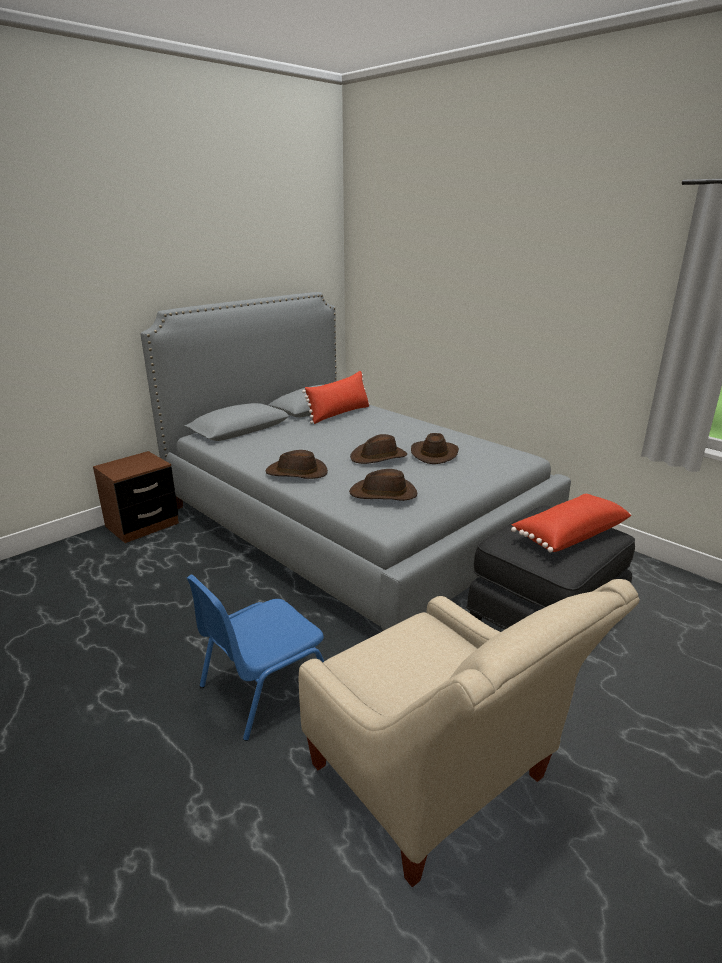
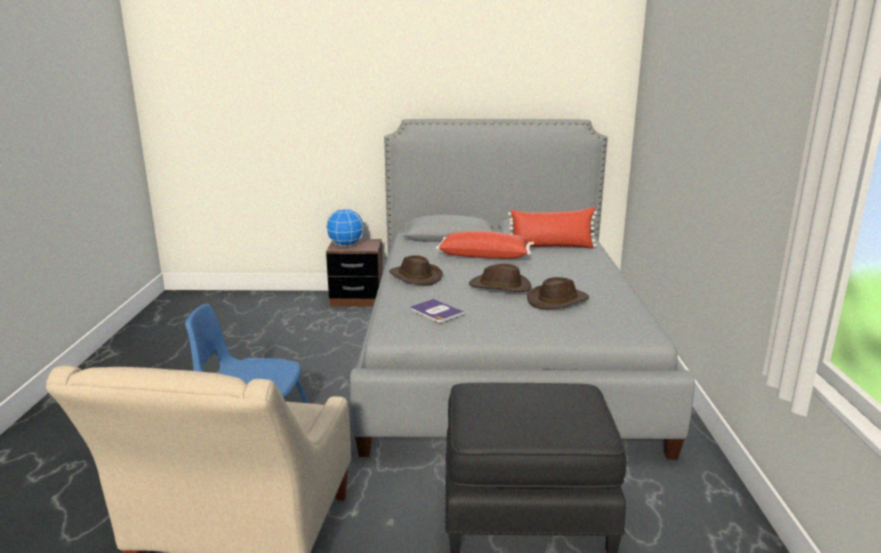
camera: 45 degrees right, 5 degrees down
brown hat [349,469,417,501] -> book [411,299,464,323]
red pillow [511,494,631,552] -> red pillow moved to [436,231,534,259]
none -> globe [326,208,364,246]

